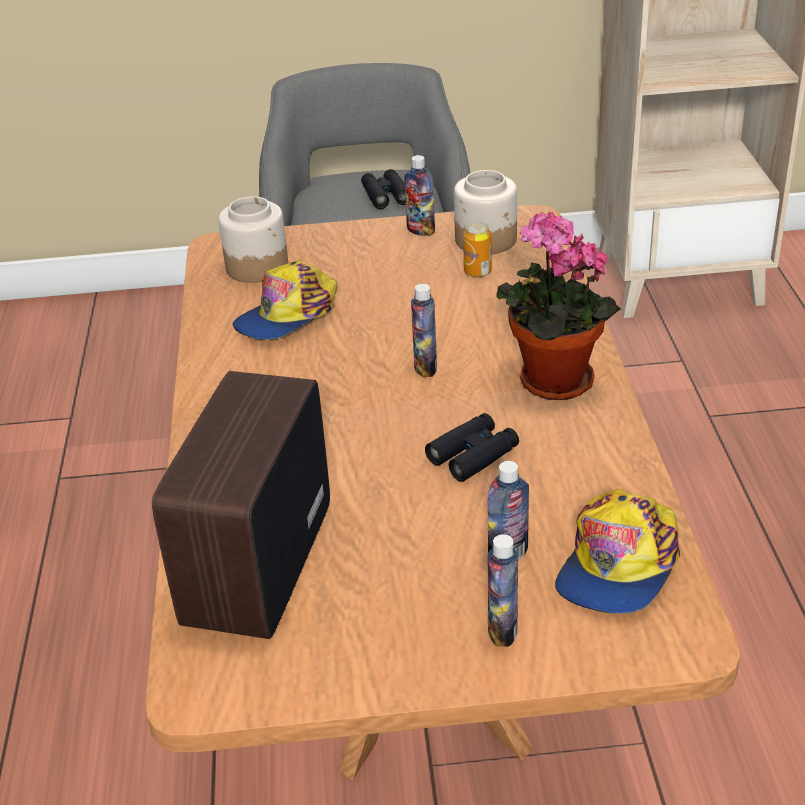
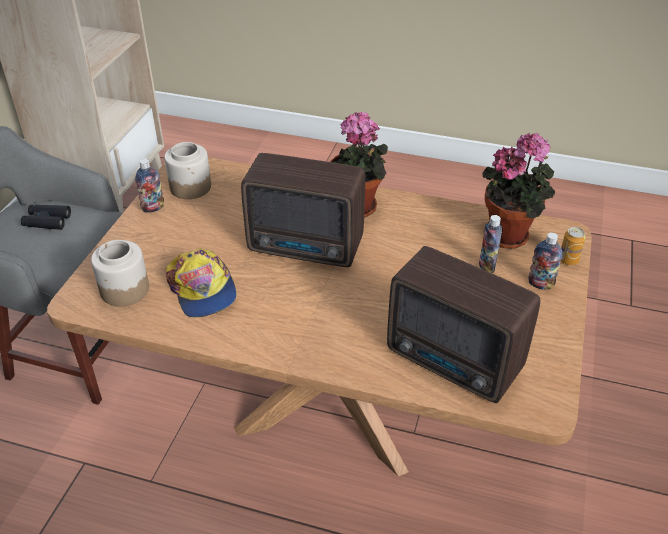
camera: 70 degrees left, 5 degrees up
bottle [411,284,437,377] -> radio [241,153,365,267]
black binoculars [425,413,519,482] -> none
can [463,222,492,277] -> can moved to [561,227,585,265]
cap [555,489,680,614] -> potted plant [482,133,555,249]

